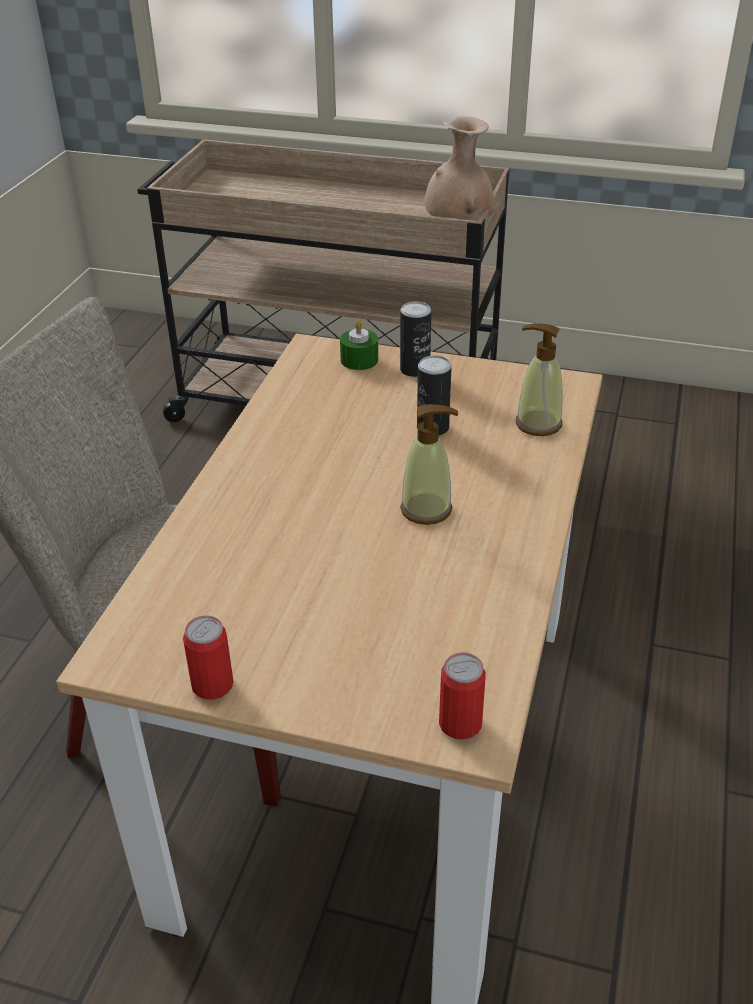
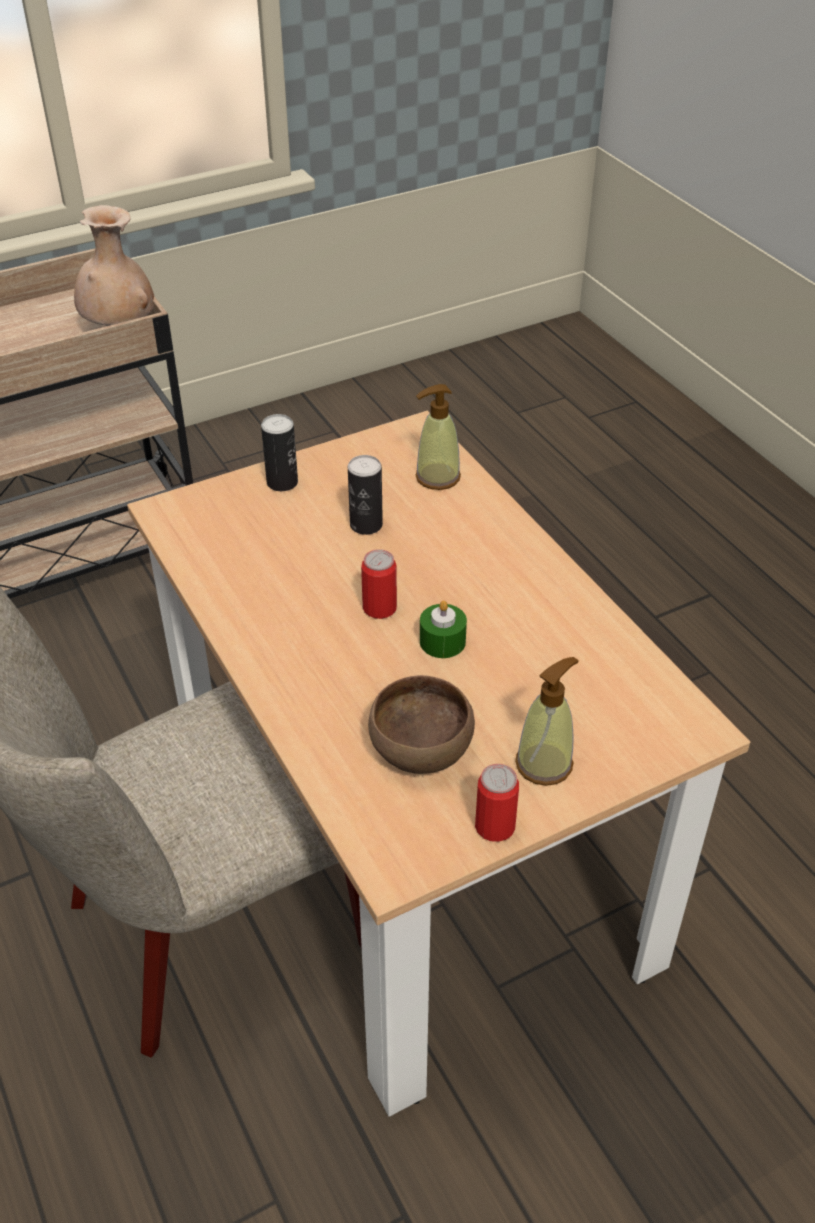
camera: 45 degrees left, 5 degrees up
green candle [340,320,378,370] -> green candle moved to [420,600,467,658]
soap dispenser [400,404,458,525] -> soap dispenser moved to [515,657,579,786]
can [439,653,486,739] -> can moved to [361,549,397,619]
none -> brown bowl [368,675,475,774]

